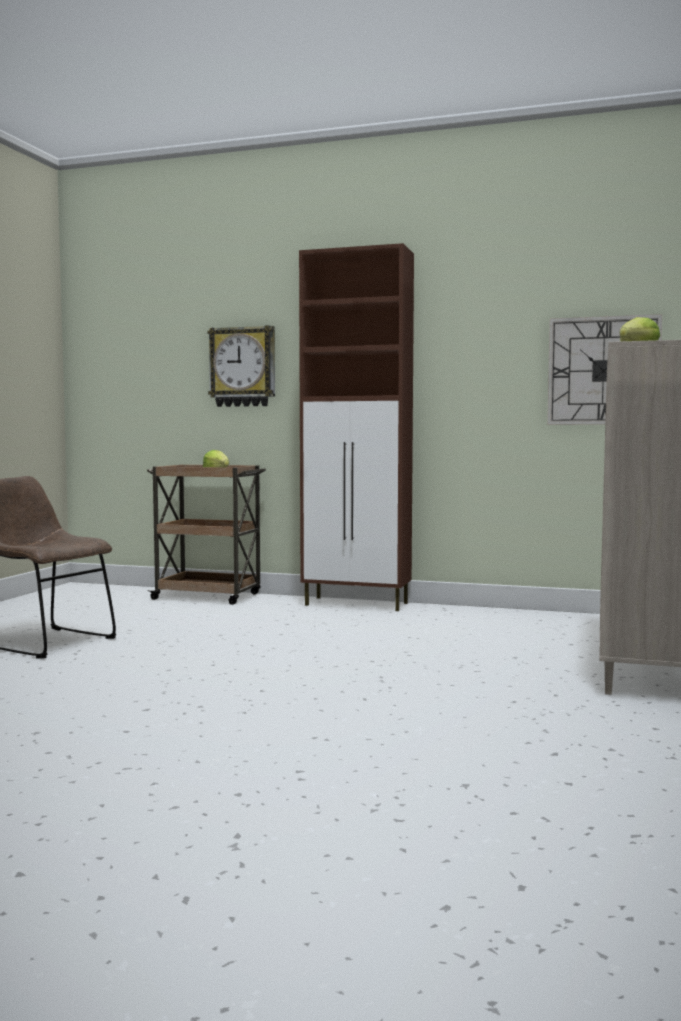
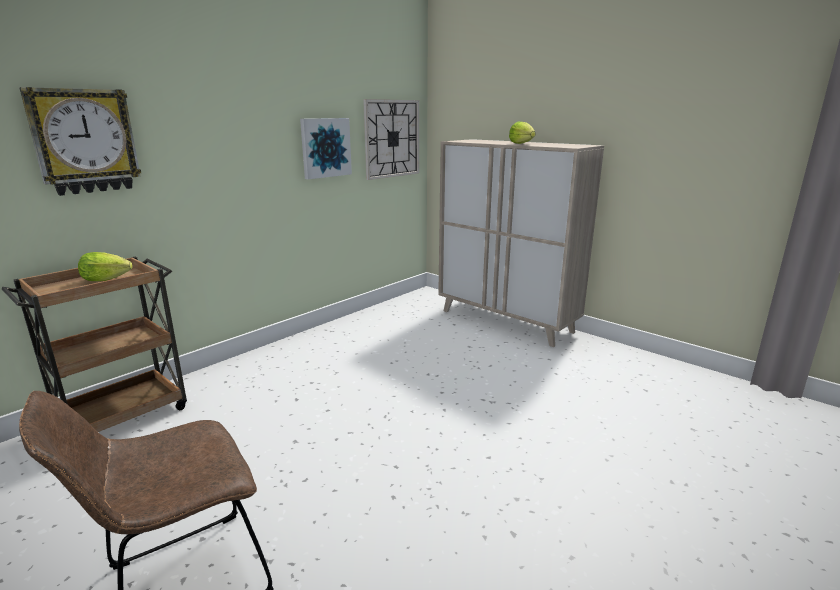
camera: 65 degrees left, 15 degrees up
brown cabinet [299,243,414,611] -> none
none -> picture [300,118,352,179]

